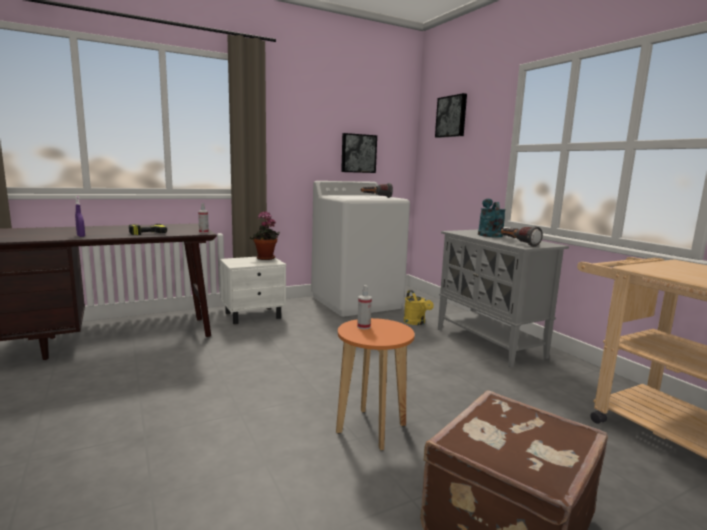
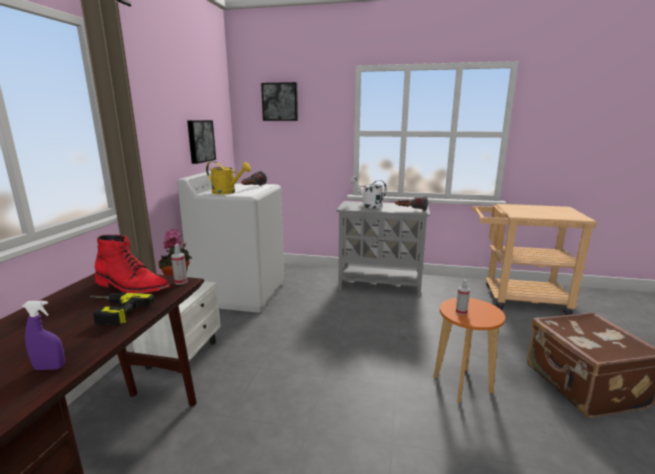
camera: 50 degrees left, 5 degrees up
yellow watering can [404,290,434,325] -> yellow watering can moved to [206,161,251,194]
turquoise watering can [478,199,506,237] -> white watering can [350,176,387,208]
none -> red boot [95,235,170,294]

